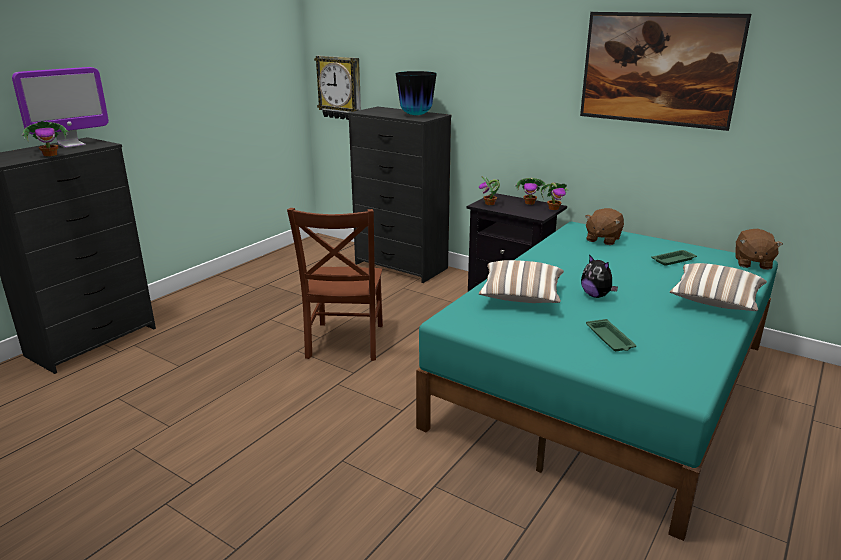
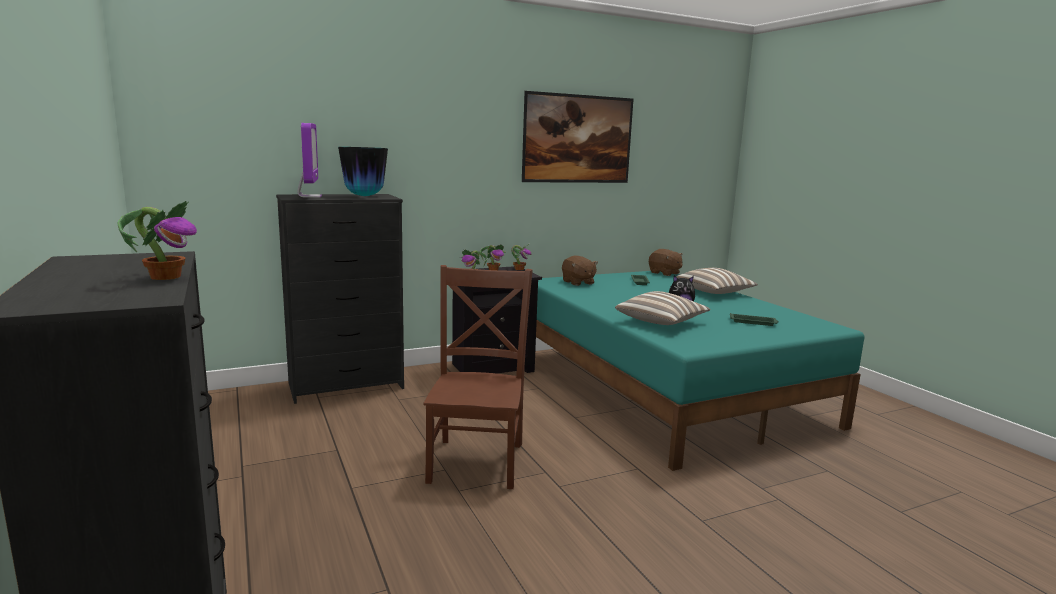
camera: 60 degrees left, 10 degrees down
monitor [12,67,109,148] -> monitor moved to [298,123,322,198]
brown chair [287,208,383,361] -> brown chair turned 120 degrees counterclockwise [423,265,533,489]
wall clock [314,56,361,120] -> none

